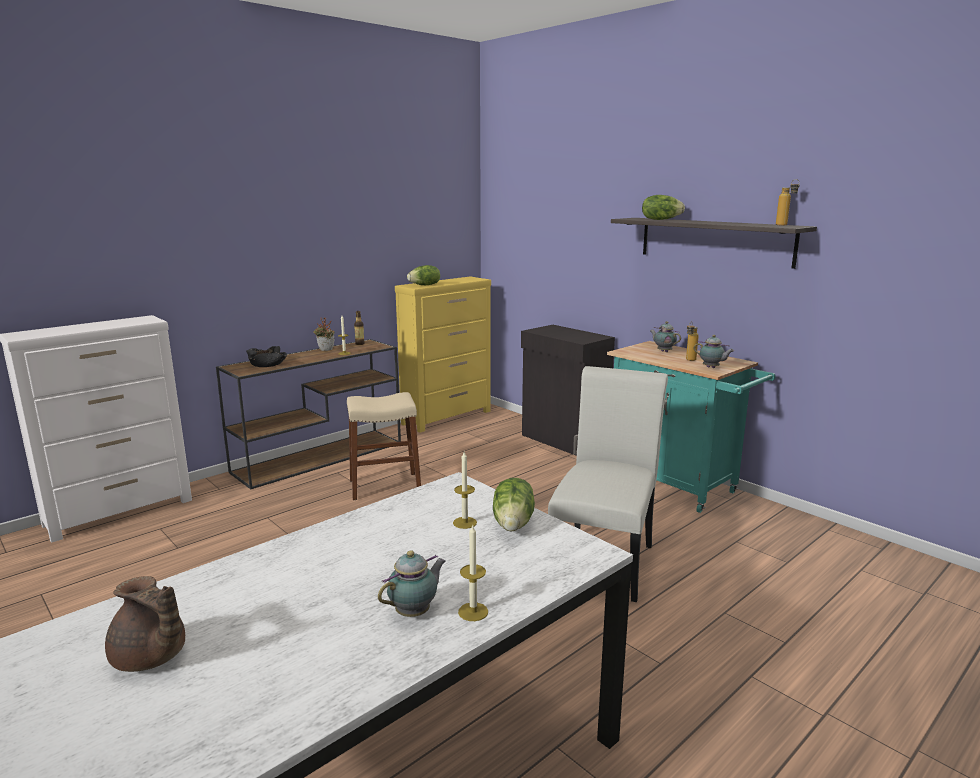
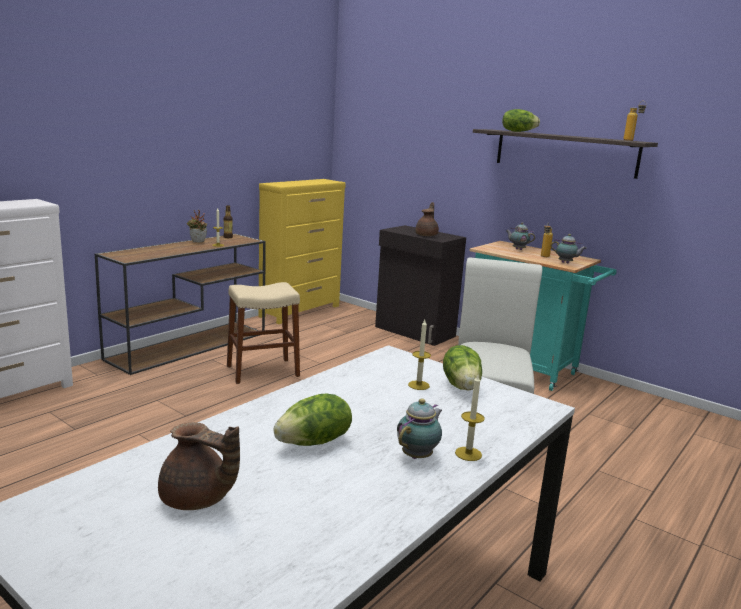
camera: 10 degrees left, 0 degrees up
black bowl [246,346,287,367] -> none
lettuce [407,265,440,285] -> lettuce moved to [274,394,352,446]
none -> brown teapot [415,202,439,236]

